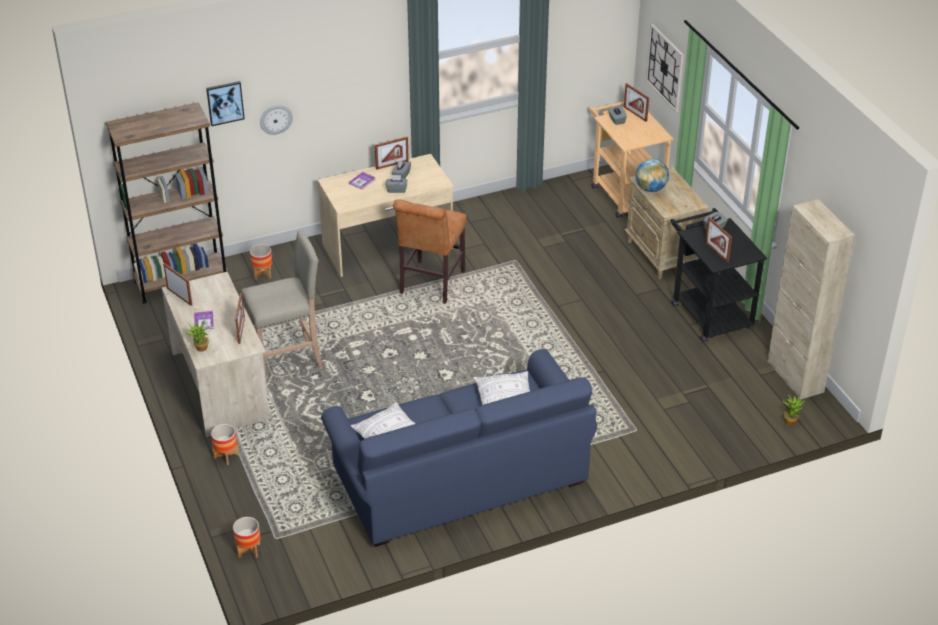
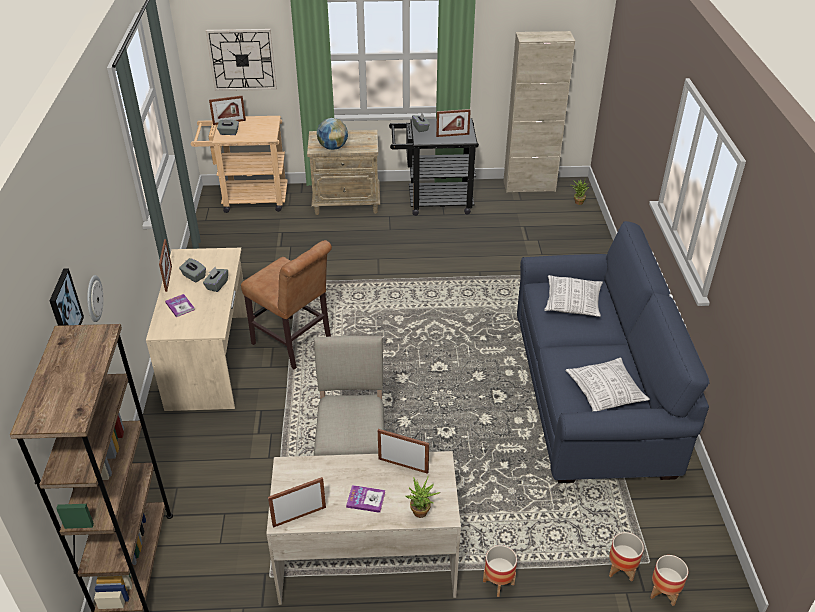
camera: 70 degrees left, 0 degrees up
planter [250,244,272,279] -> planter moved to [609,532,644,582]

